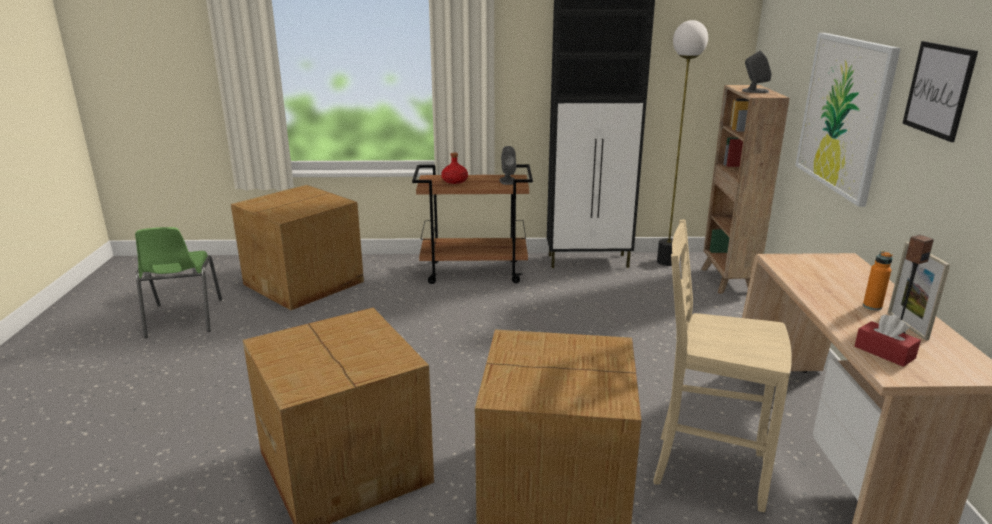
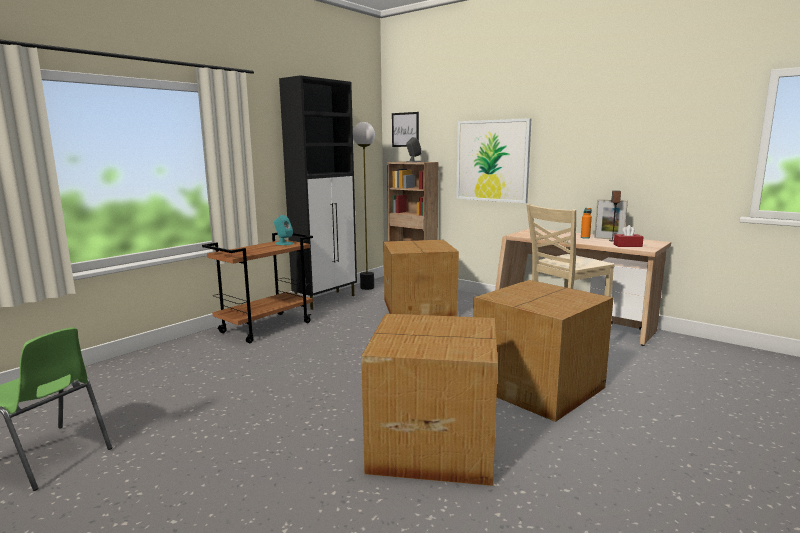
camera: 50 degrees left, 10 degrees down
cardboard box [231,185,364,310] -> cardboard box moved to [383,240,459,316]
red bottle [441,153,468,184] -> none
grey speaker [499,146,516,185] -> turquoise speaker [274,215,293,245]
picture [902,41,978,142] -> picture moved to [392,112,419,147]

